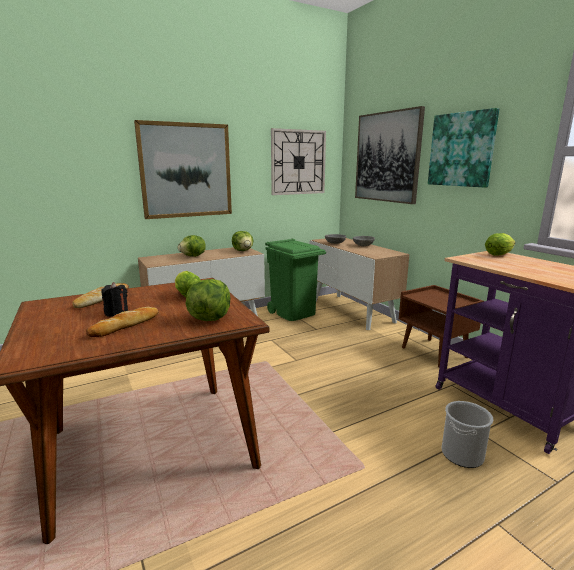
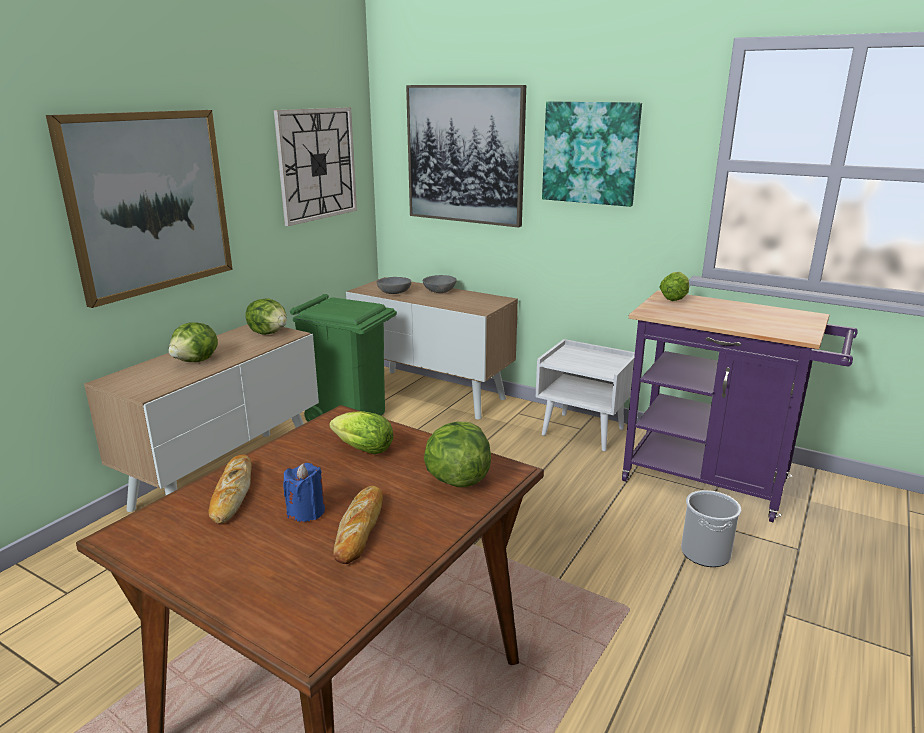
camera: 30 degrees left, 5 degrees up
black candle [101,282,128,317] -> blue candle [283,463,325,522]
brown nightstand [399,285,484,367] -> white nightstand [536,339,635,451]

